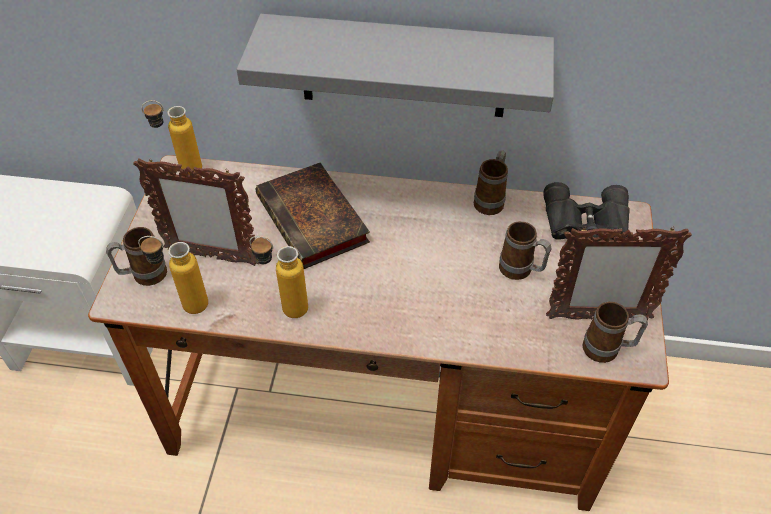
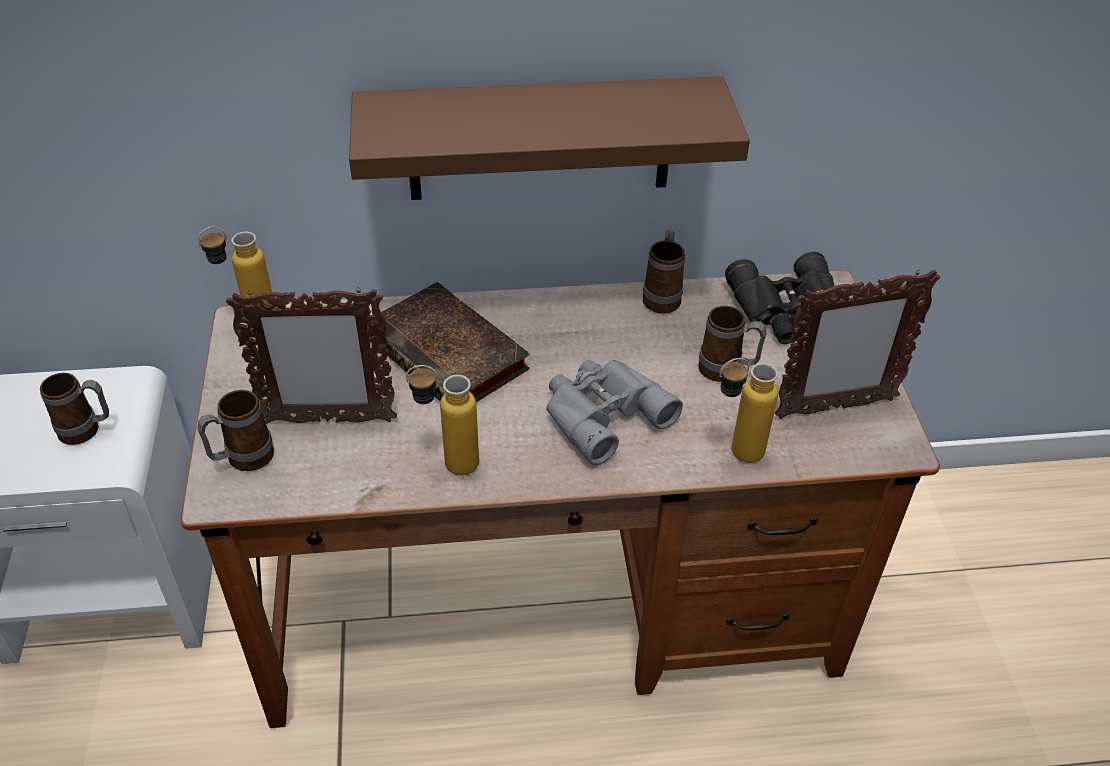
camera: 15 degrees left, 5 degrees down
bottle [138,236,208,314] -> bottle moved to [719,358,778,463]
grey shelf [237,14,554,117] -> brown shelf [349,76,750,200]
mug [582,302,648,363] -> mug moved to [40,373,109,445]
none -> grey binoculars [546,360,683,465]

